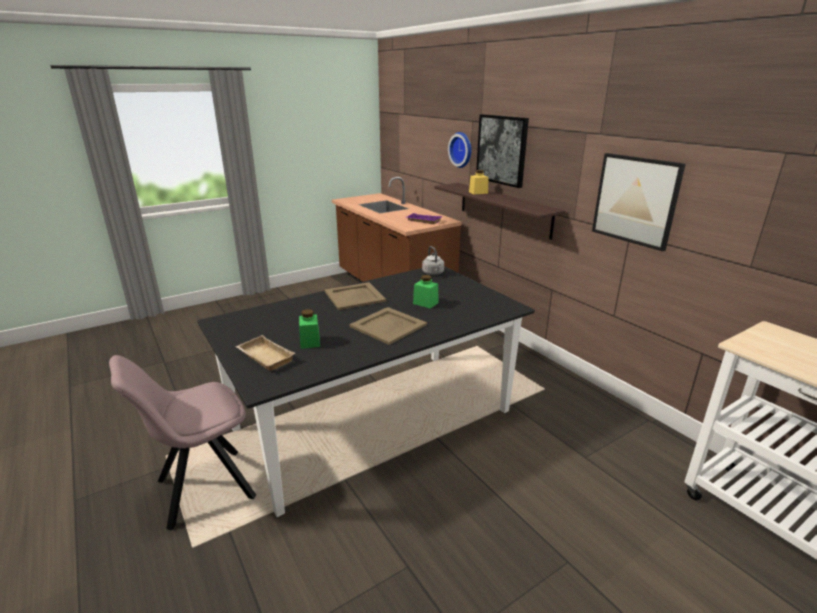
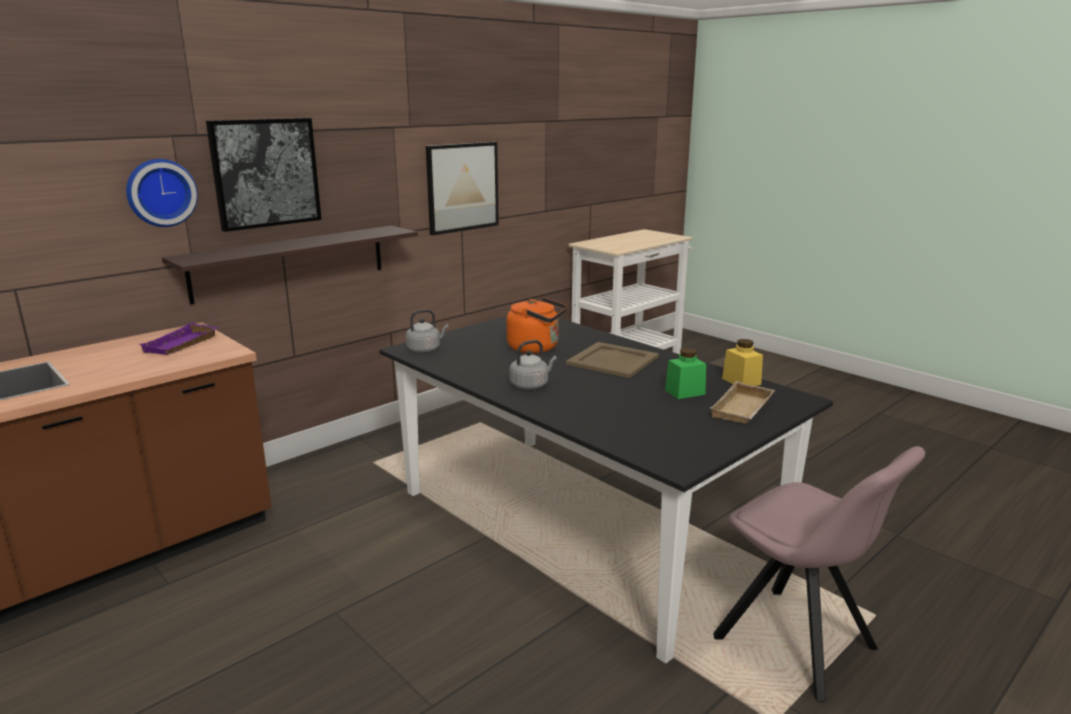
camera: 100 degrees left, 5 degrees down
beige tray [325,282,386,310] -> grey kettle [509,340,557,389]
green jar [413,275,439,309] -> orange kettle [506,297,567,354]
yellow jar [469,170,488,194] -> yellow jar moved to [722,339,763,386]

